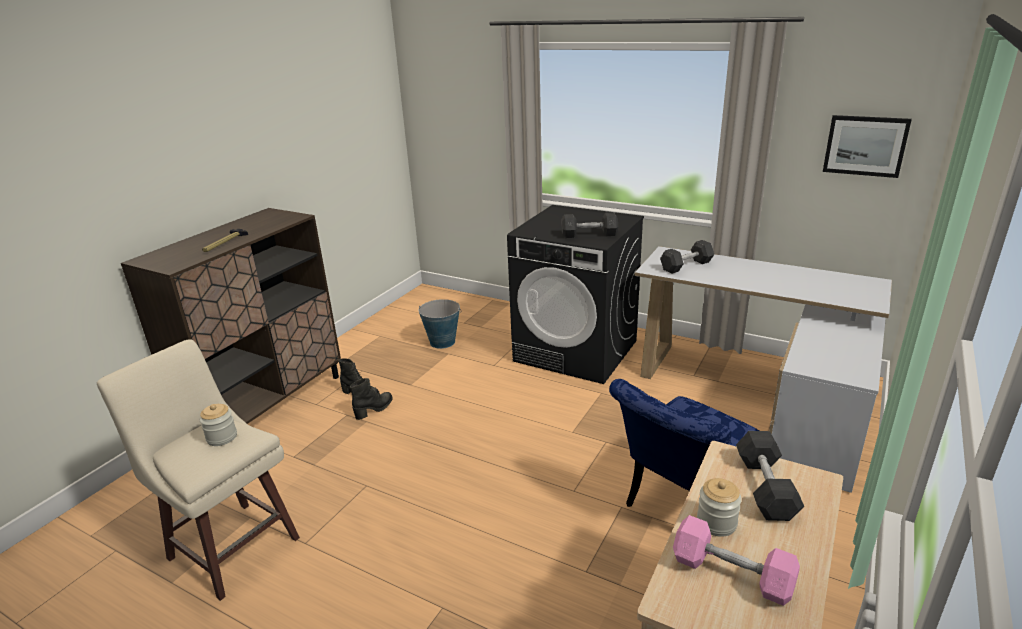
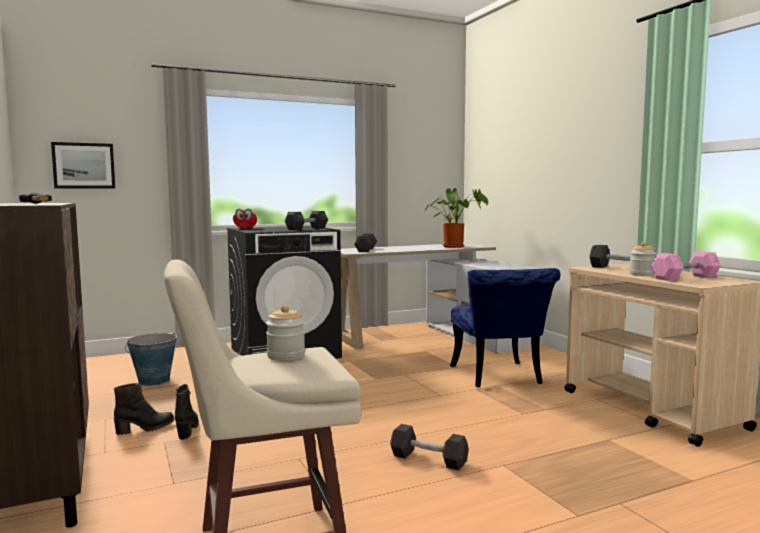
camera: 55 degrees left, 20 degrees down
picture [823,115,912,178] -> picture moved to [51,142,115,189]
none -> red cap [233,209,257,228]
none -> grey dumbbell [390,424,469,470]
none -> potted plant [424,188,488,248]

